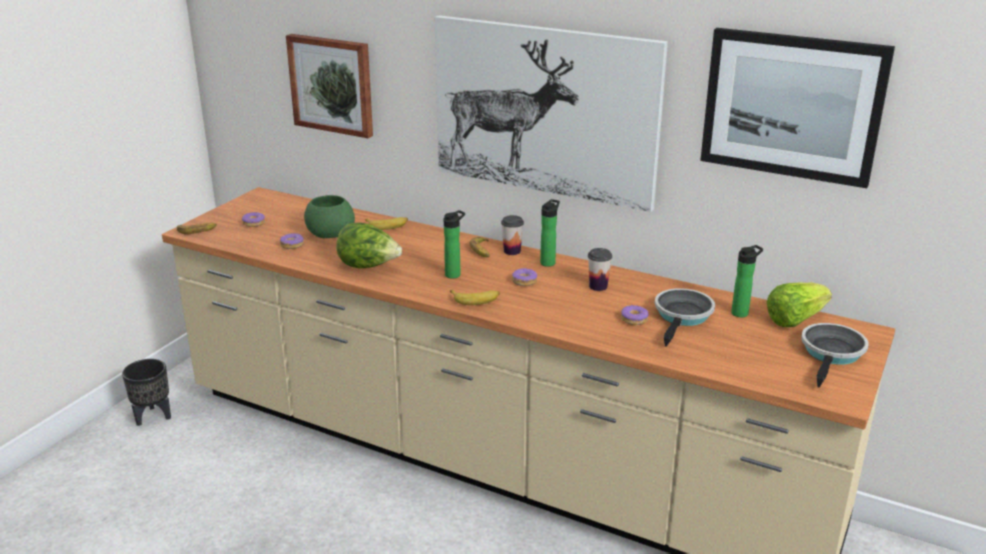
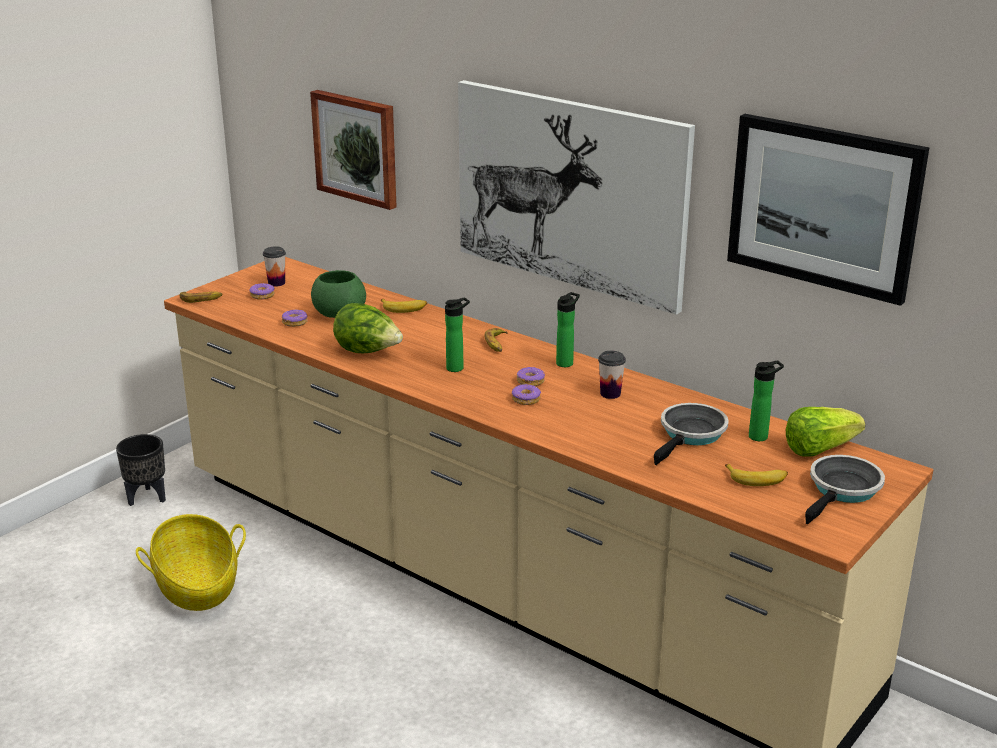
camera: 10 degrees right, 0 degrees up
banana [450,290,500,305] -> banana moved to [725,464,788,486]
cup [501,215,524,255] -> cup moved to [263,246,286,287]
donut [621,305,649,325] -> donut moved to [512,384,541,405]
none -> basket [136,514,246,611]

